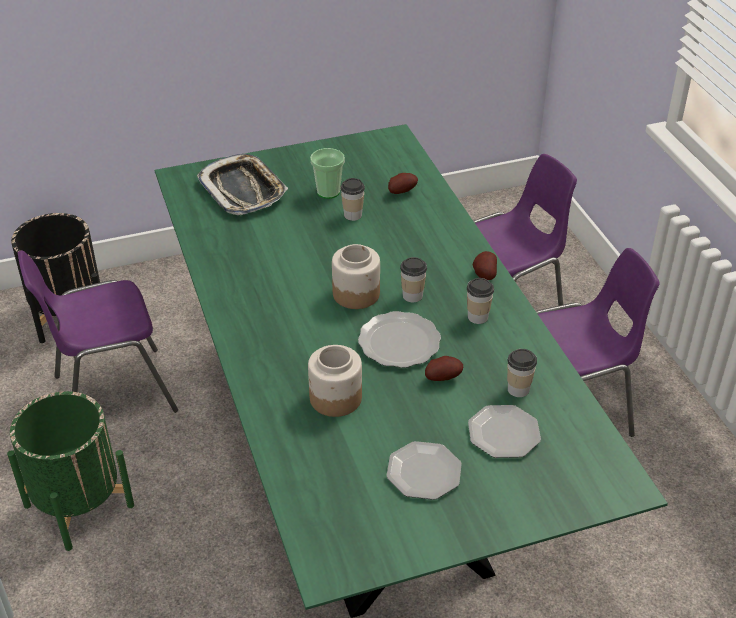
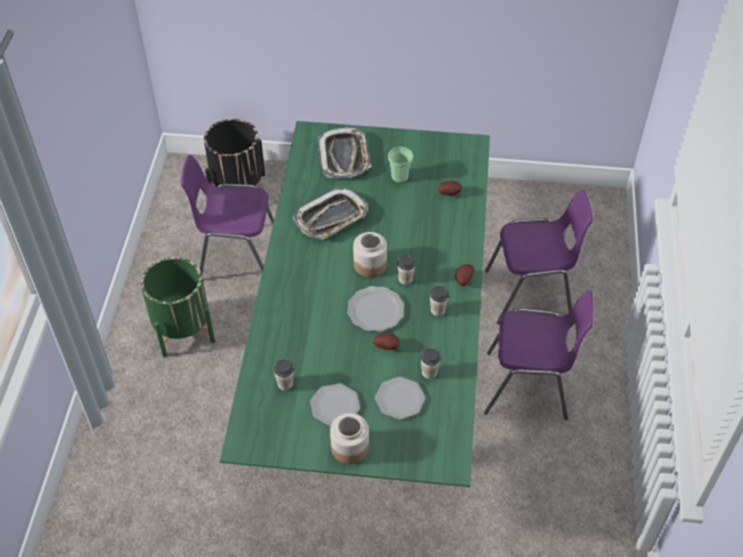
camera: 25 degrees right, 10 degrees up
jar [308,345,362,417] -> jar moved to [330,413,369,464]
cup [340,178,365,221] -> cup moved to [273,359,294,391]
none -> tray [293,187,368,239]

